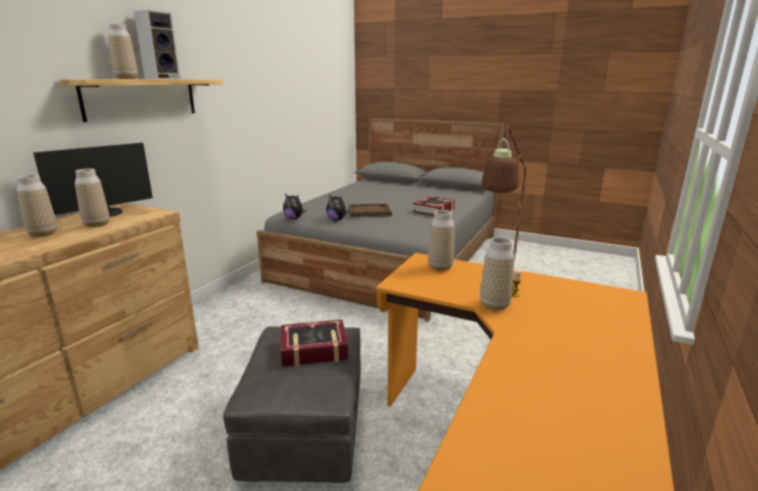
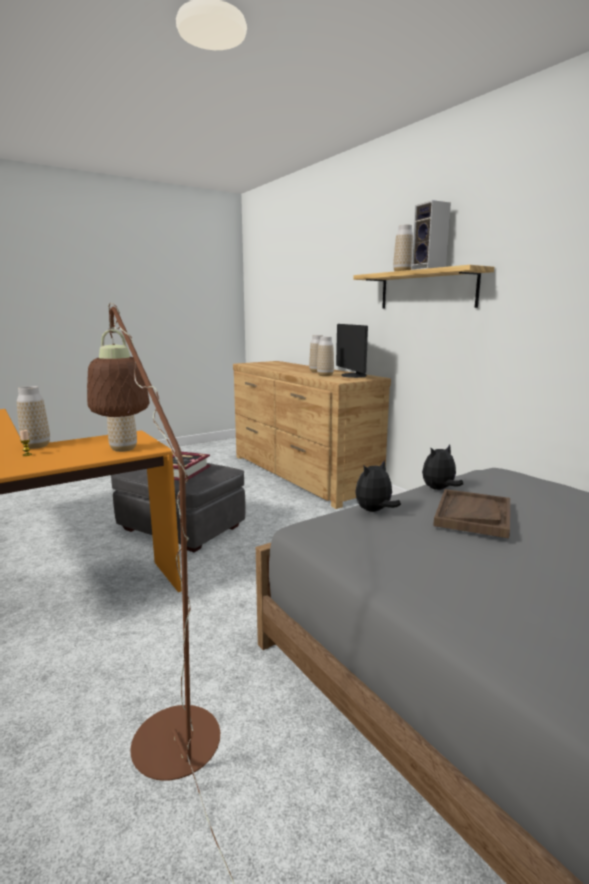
camera: 120 degrees right, 5 degrees down
plush toy [283,194,306,219] -> plush toy moved to [355,460,401,512]
book [413,196,455,216] -> none

